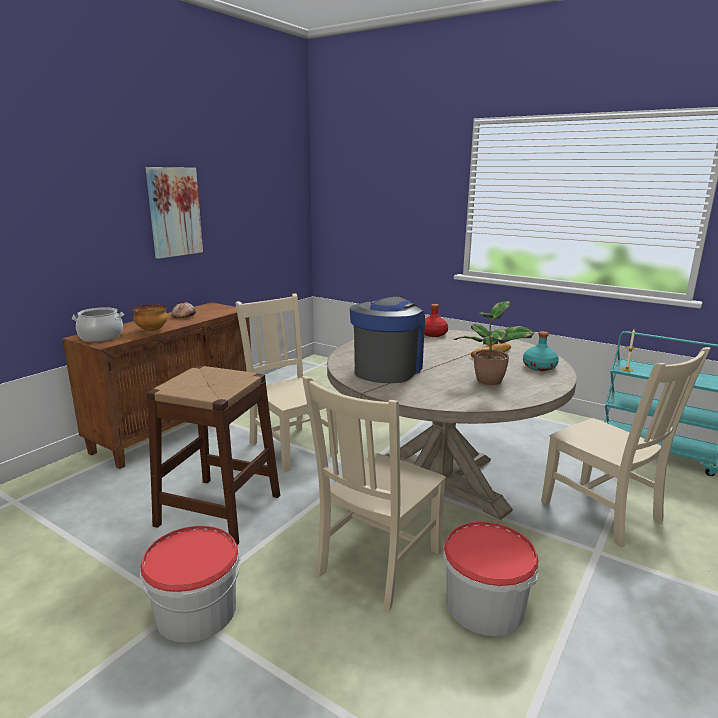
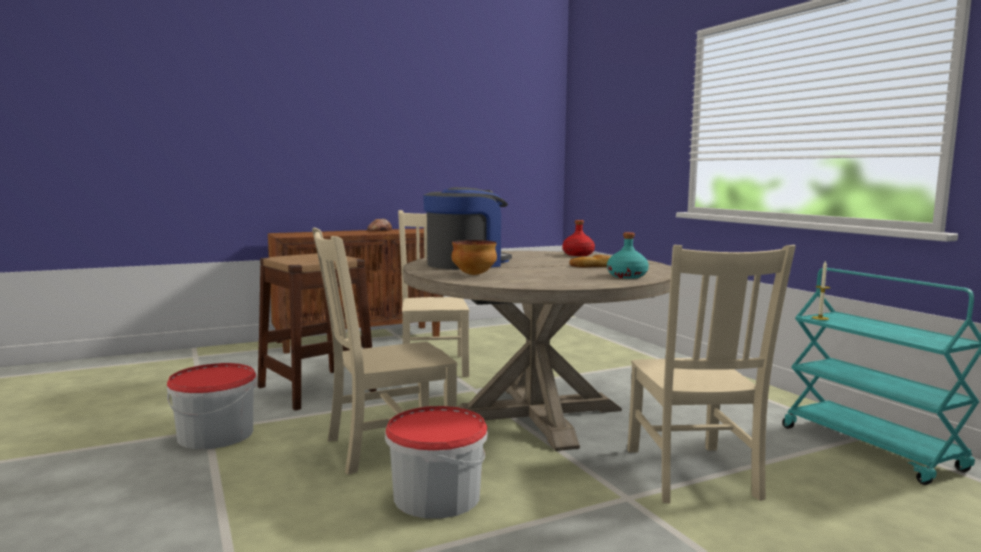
camera: 30 degrees right, 10 degrees down
cooking pot [72,307,124,342] -> none
bowl [133,304,168,331] -> bowl moved to [452,240,497,275]
picture [146,167,203,259] -> none
potted plant [454,301,535,385] -> none

